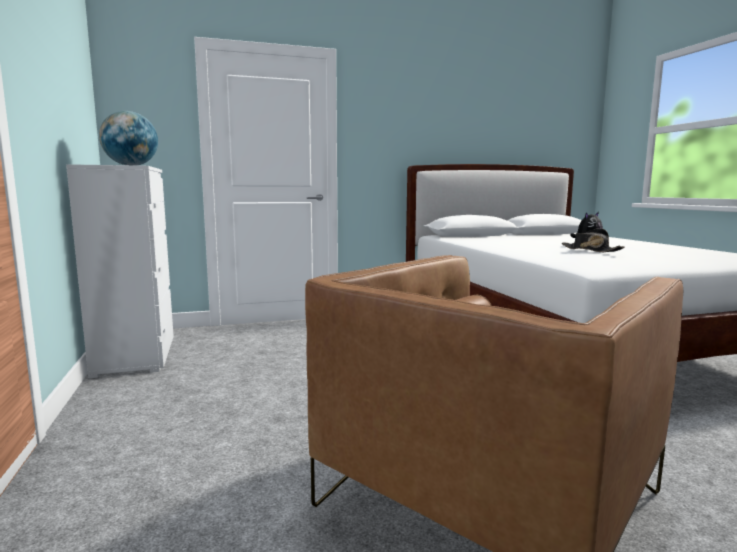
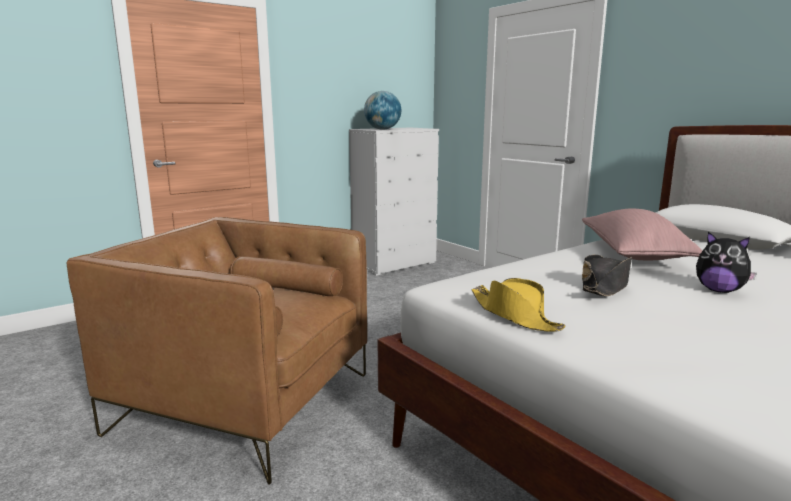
camera: 70 degrees right, 5 degrees up
none -> yellow hat [471,278,566,332]
none -> pink pillow [582,209,703,260]

